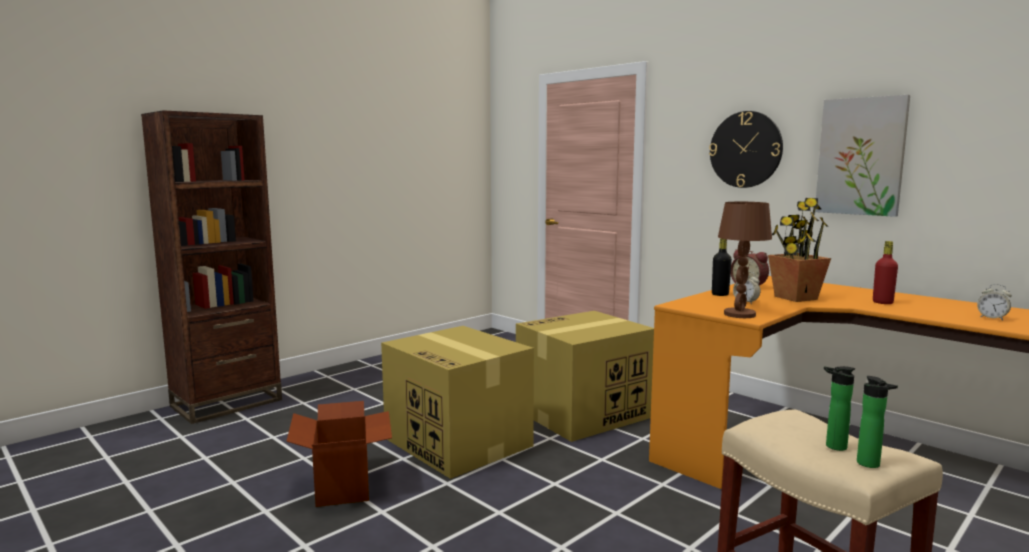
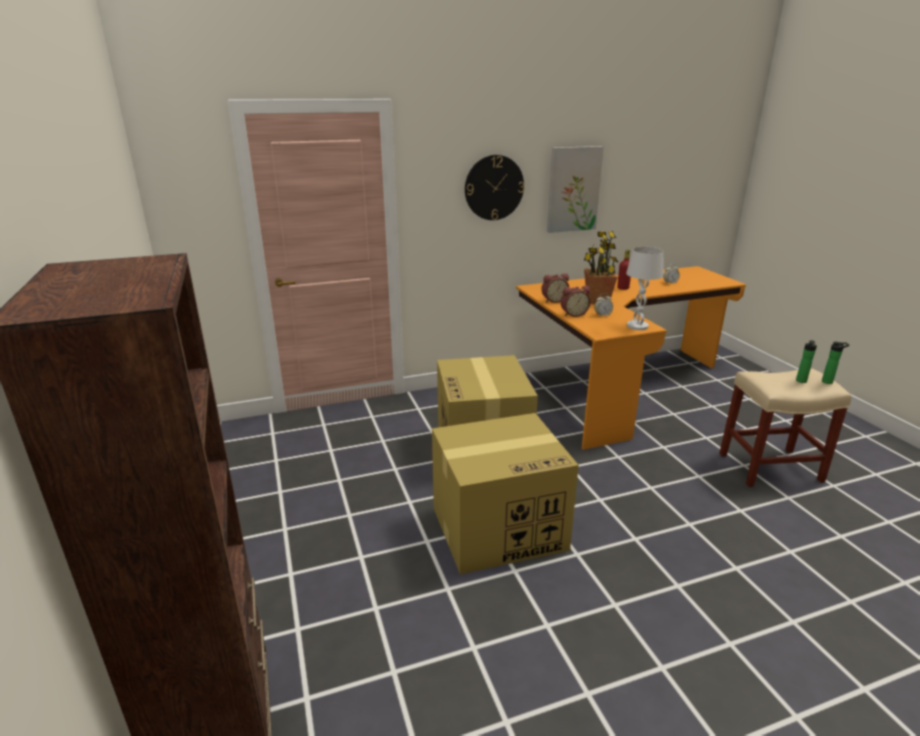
camera: 65 degrees left, 15 degrees up
cardboard box [286,401,392,507] -> none
black bottle [712,238,732,296] -> alarm clock [560,286,590,317]
brown table lamp [718,202,772,318] -> white table lamp [626,247,664,330]

